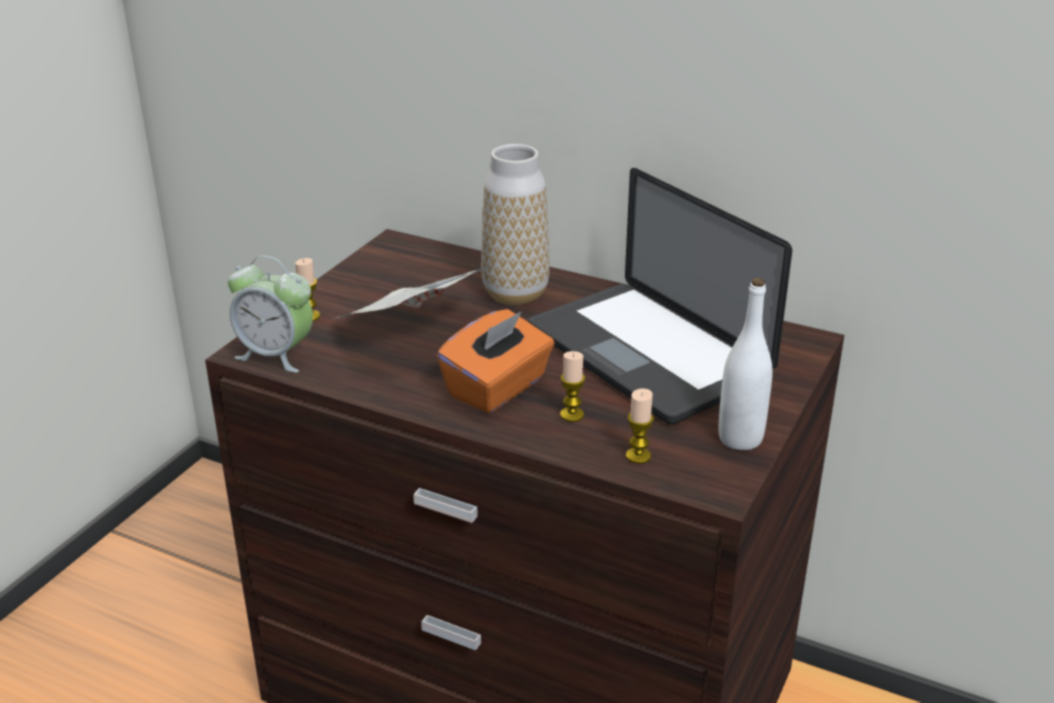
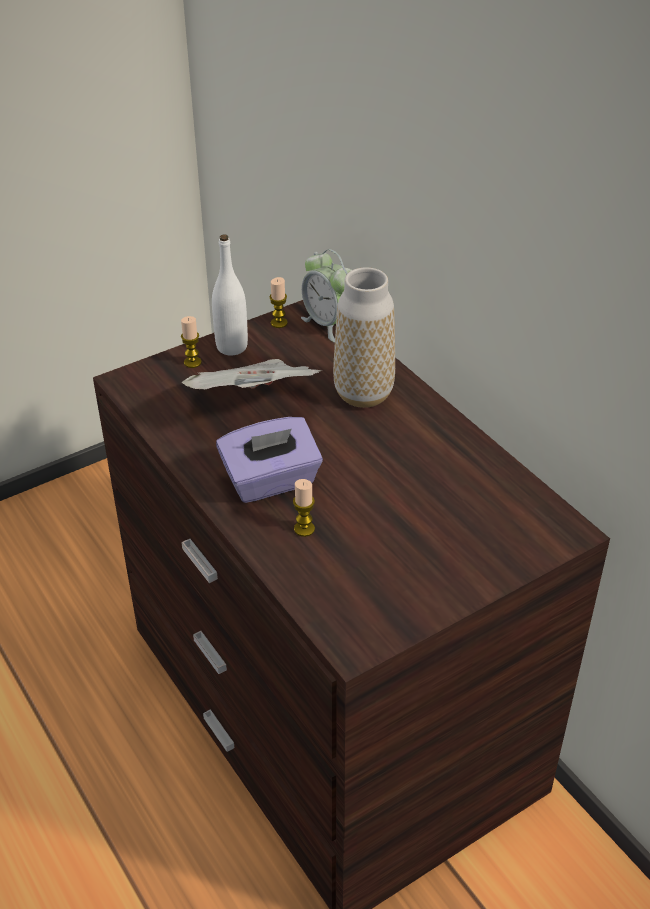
camera: 30 degrees right, 10 degrees up
alarm clock [228,256,313,373] -> alarm clock moved to [301,249,352,343]
orange tissue box [437,309,555,413] -> purple tissue box [216,417,323,503]
laptop [528,168,792,425] -> none
candle [626,388,654,464] -> candle moved to [270,277,288,328]
white bottle [719,278,773,450] -> white bottle moved to [212,234,248,356]

